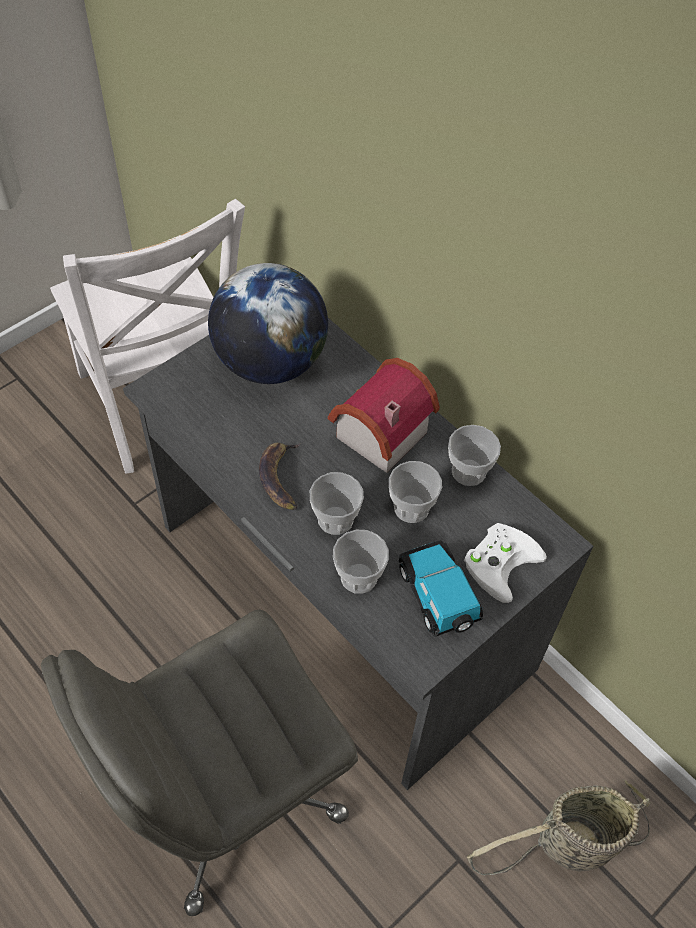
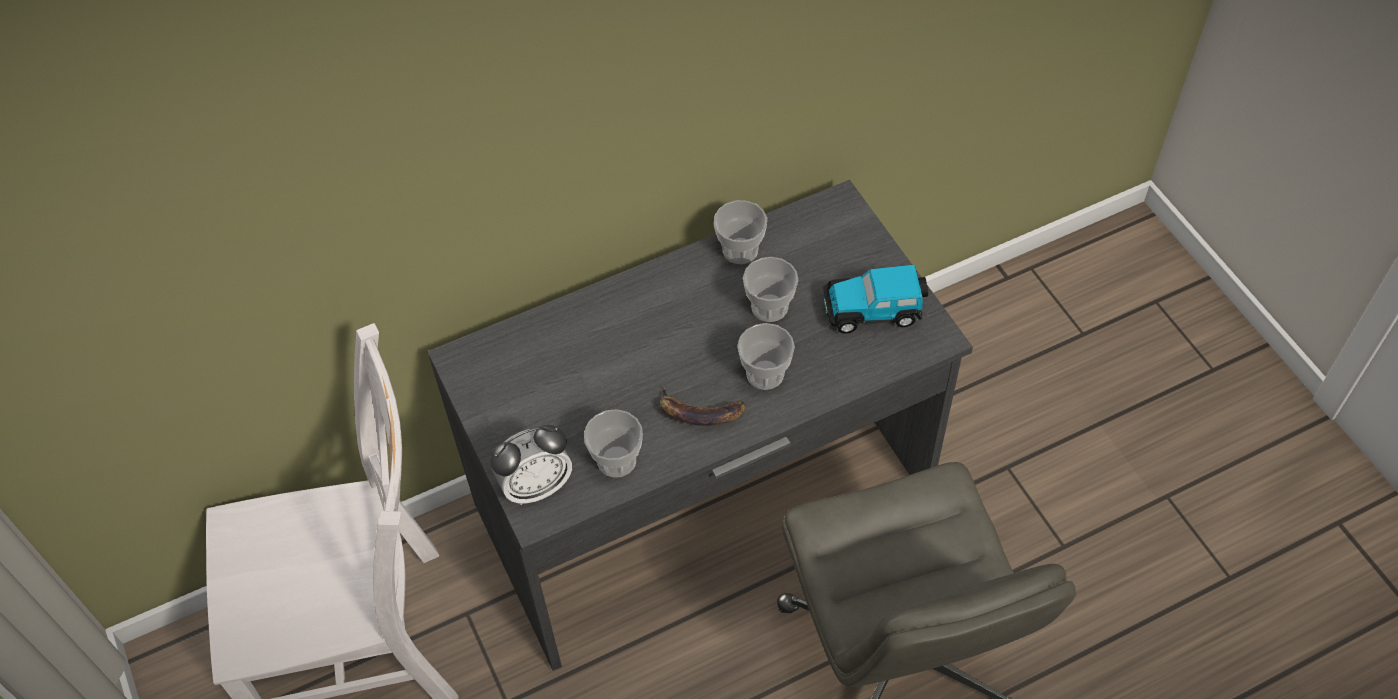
camera: 70 degrees left, 0 degrees up
globe [208,263,328,384] -> none
toy house [328,358,440,473] -> none
cup [333,530,389,594] -> cup moved to [584,409,643,478]
white game controller [464,523,547,603] -> none
basket [467,779,651,876] -> none
none -> alarm clock [490,425,572,505]

